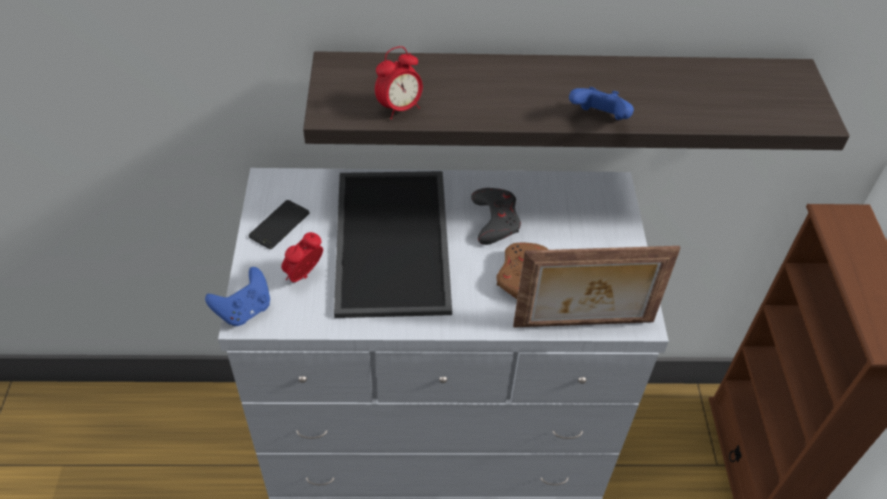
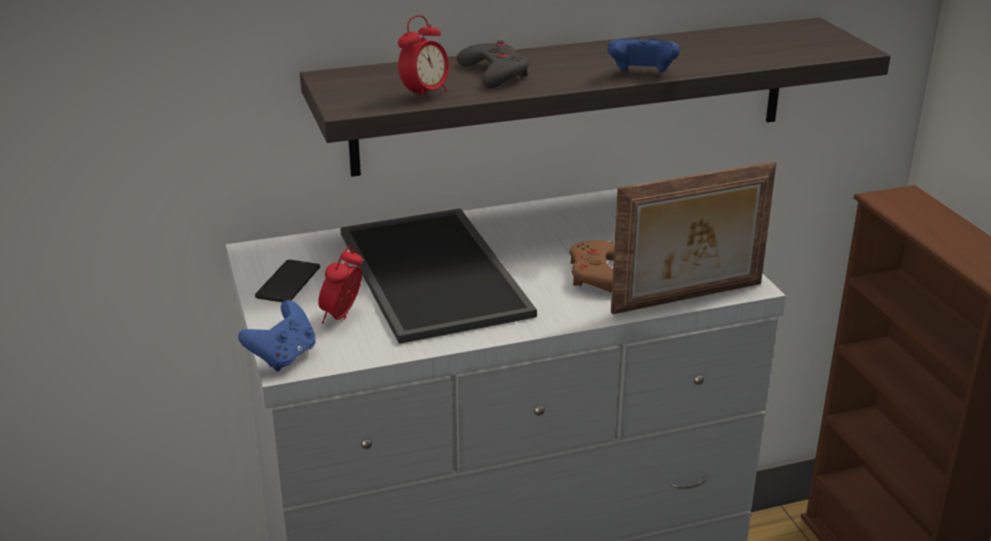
camera: 15 degrees left, 20 degrees down
grey game controller [471,188,521,245] -> grey game controller moved to [457,40,529,88]

